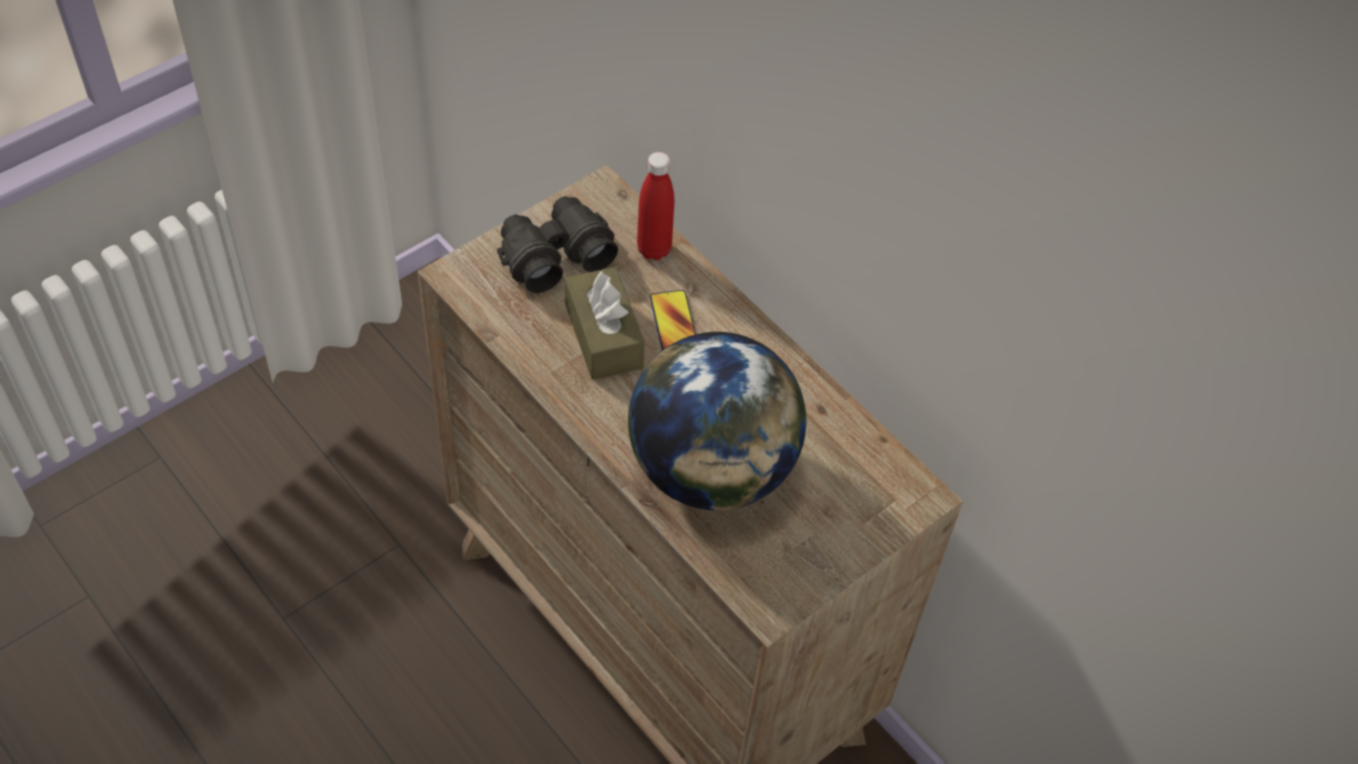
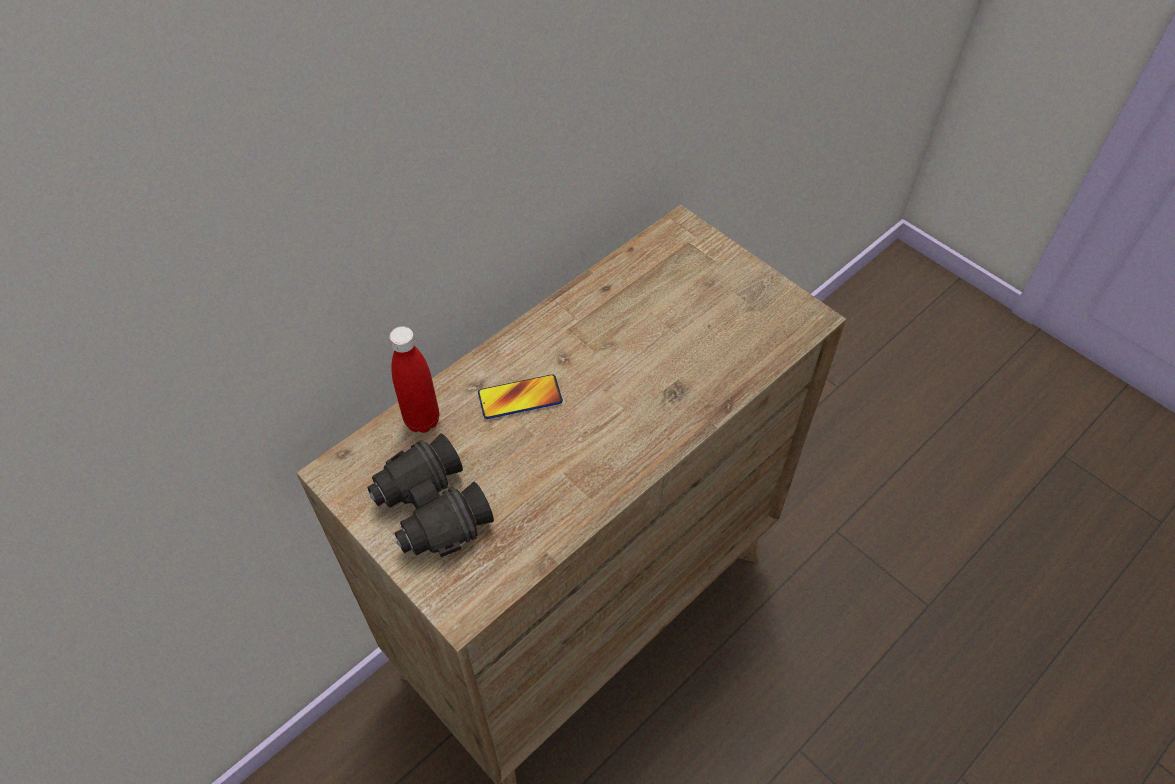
camera: 90 degrees left, 0 degrees up
brown tissue box [565,267,645,380] -> none
globe [628,332,806,511] -> none

